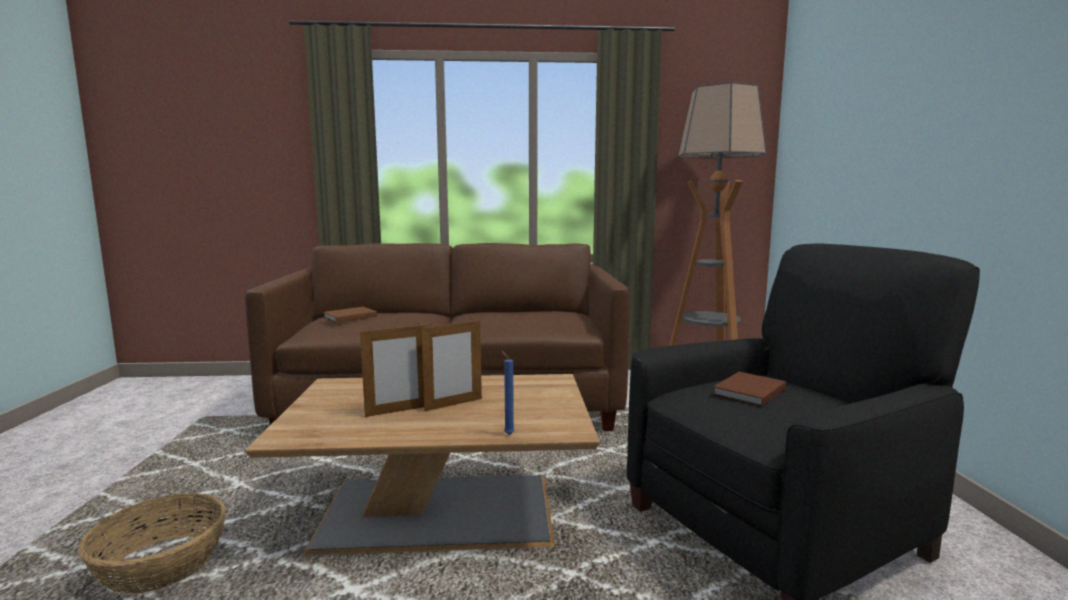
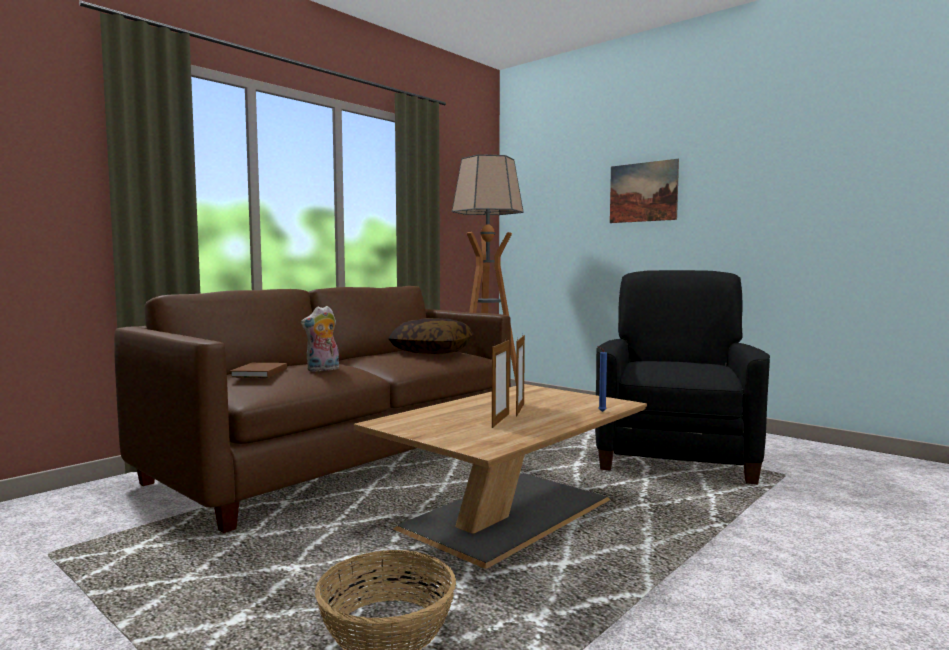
camera: 45 degrees left, 5 degrees down
brown book [713,372,786,406] -> none
none -> plush toy [301,306,339,372]
none -> pillow [388,318,473,354]
none -> picture [610,159,679,223]

